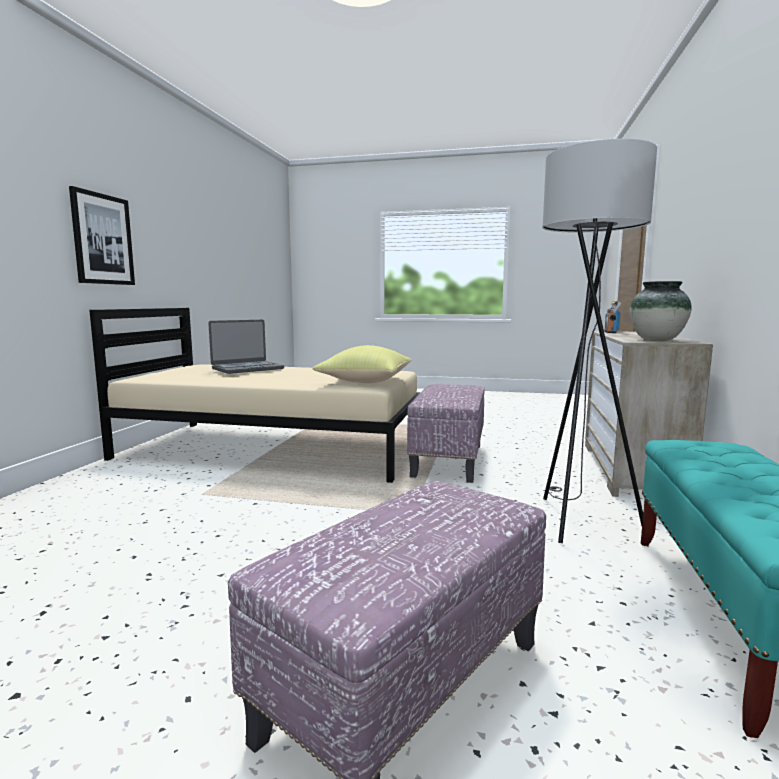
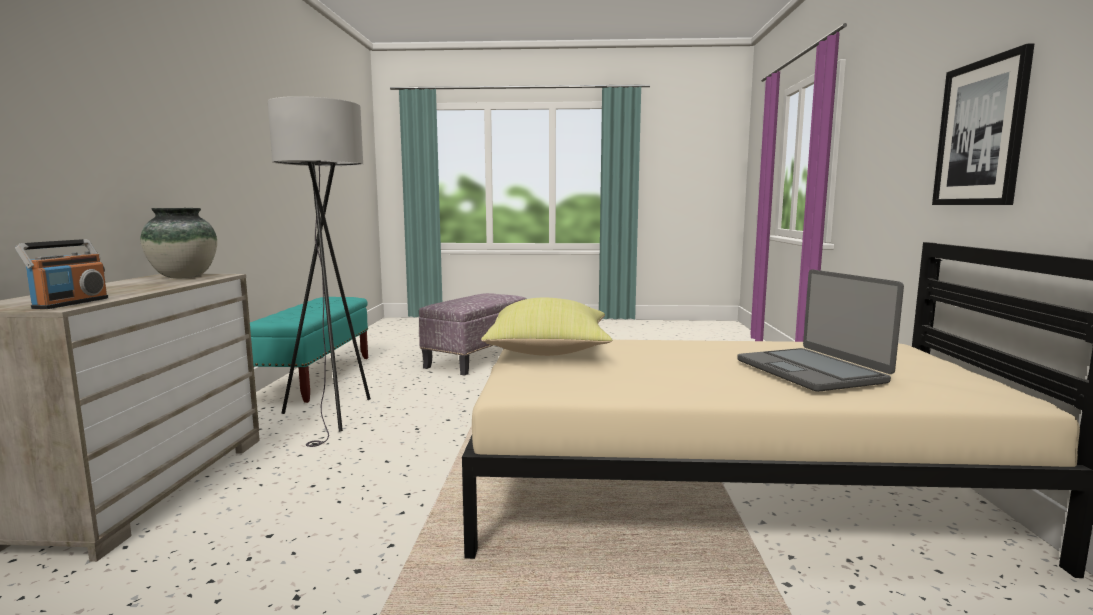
camera: 170 degrees right, 0 degrees up
laptop [208,320,284,374] -> laptop turned 60 degrees counterclockwise [737,269,904,392]
ottoman [407,384,485,483] -> none

